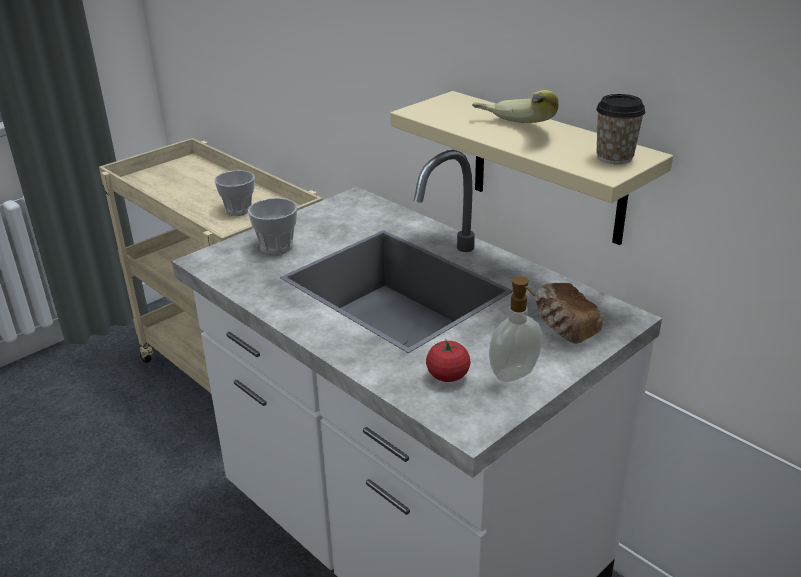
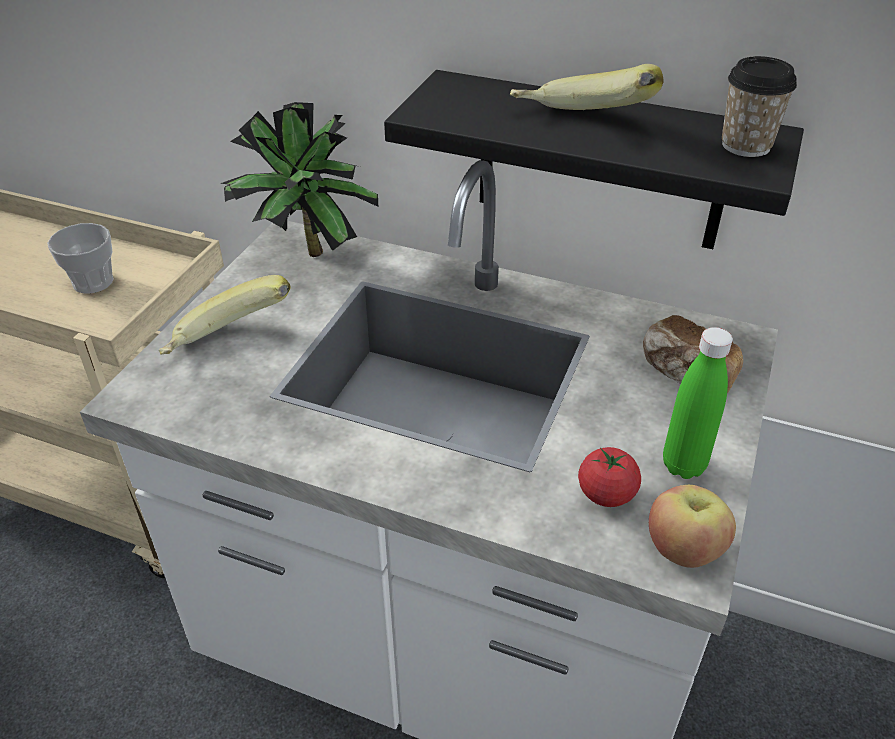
camera: 25 degrees left, 10 degrees up
cup [248,198,297,255] -> banana [159,275,291,355]
beige shelf [390,91,673,245] -> black shelf [384,70,804,249]
soap dispenser [489,276,542,382] -> green bottle [663,327,733,479]
none -> potted plant [220,102,378,257]
none -> apple [649,485,736,568]

